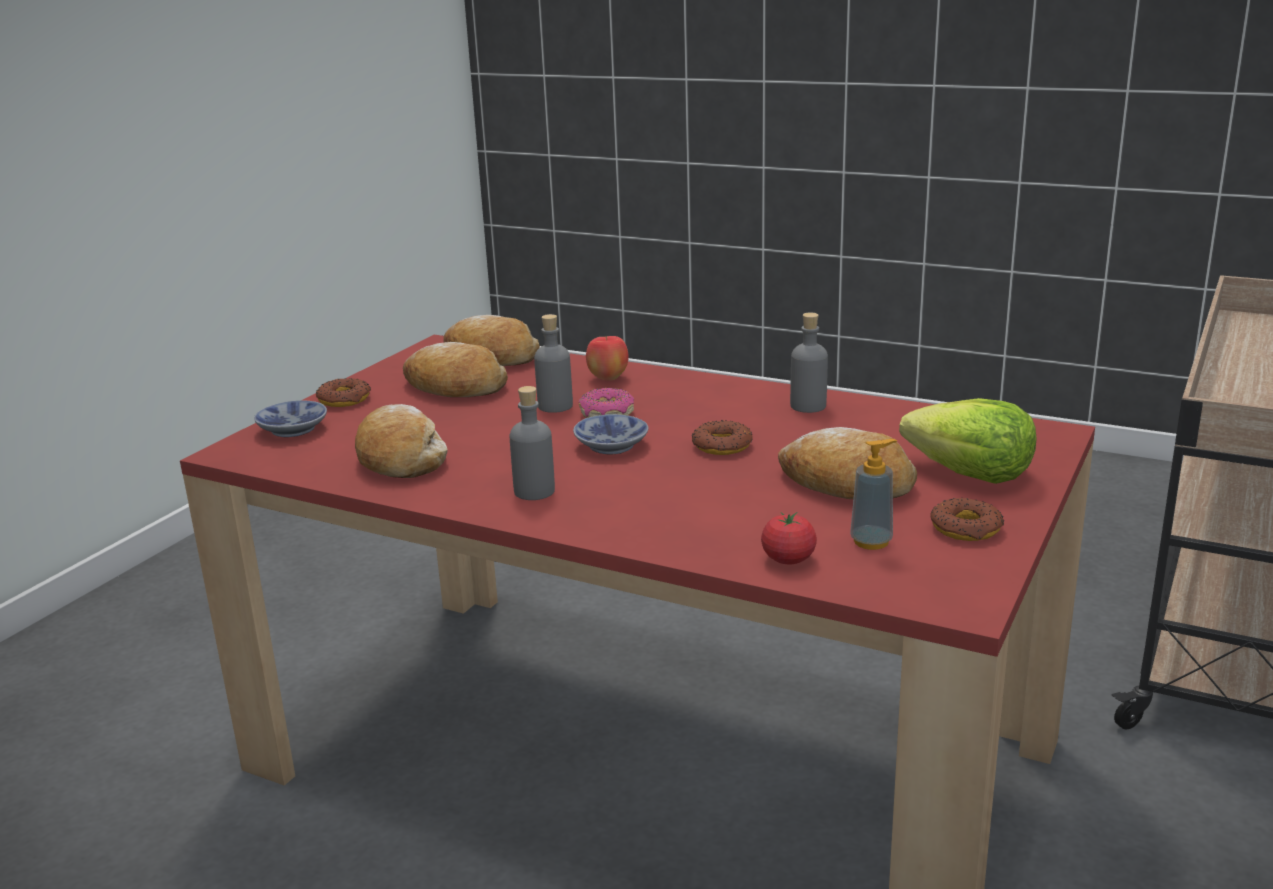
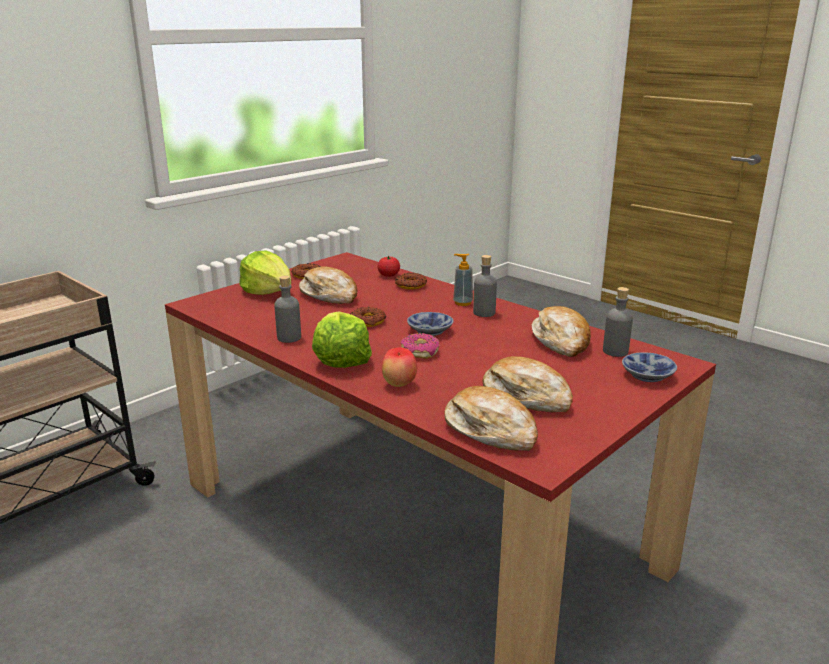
camera: 165 degrees left, 0 degrees up
donut [316,378,371,407] -> donut moved to [395,273,427,290]
grey bottle [534,314,573,413] -> grey bottle moved to [603,287,633,357]
soap dispenser [850,439,897,550] -> soap dispenser moved to [453,254,473,306]
none -> lettuce [312,311,372,368]

